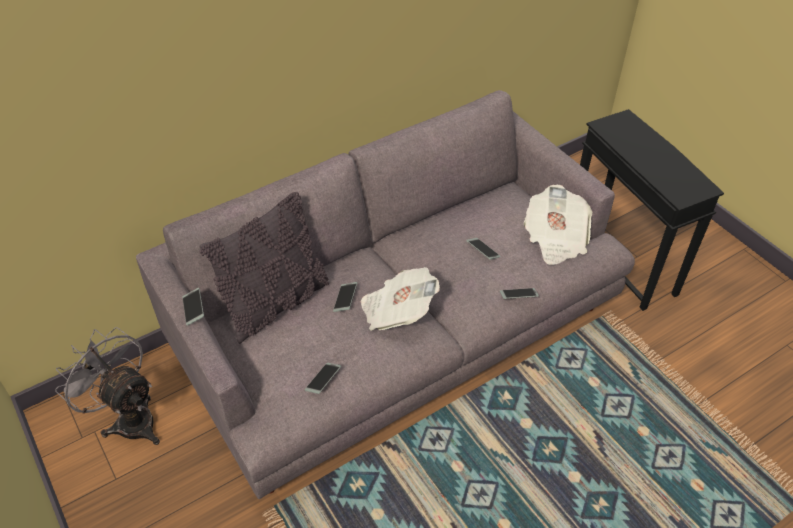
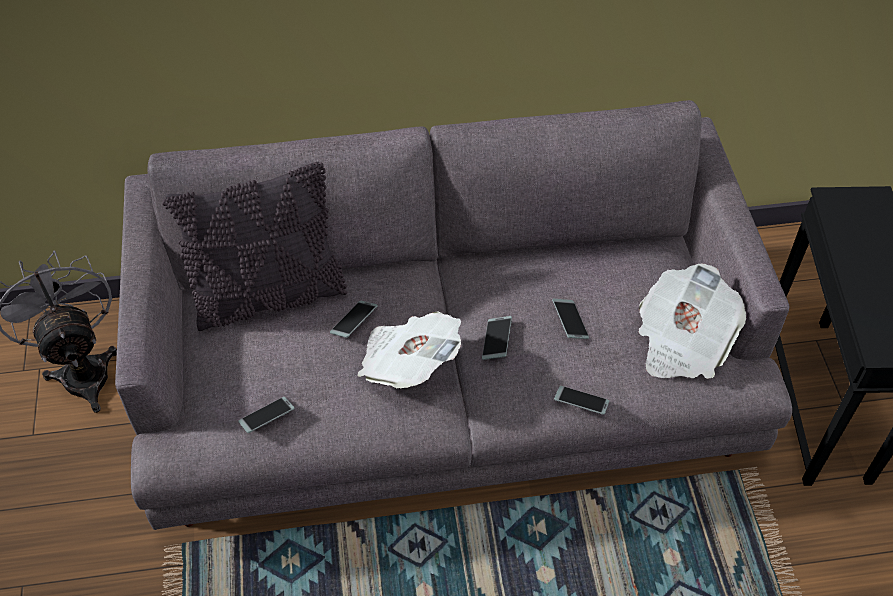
camera: 25 degrees right, 5 degrees up
phone [182,288,204,326] -> phone moved to [482,316,512,360]

